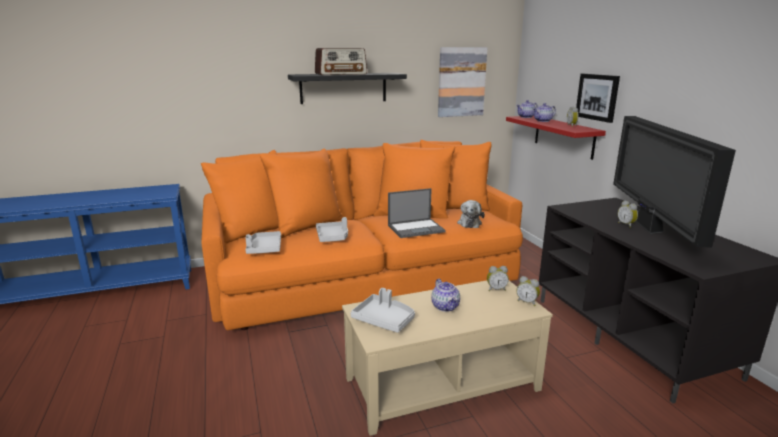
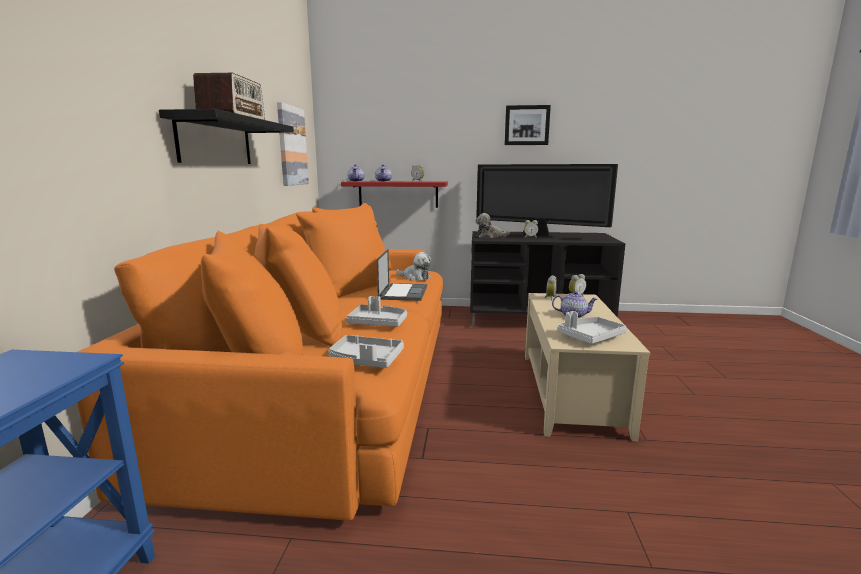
camera: 65 degrees left, 5 degrees down
picture [576,74,620,123] -> picture moved to [505,105,551,145]
none -> plush toy [475,213,510,238]

